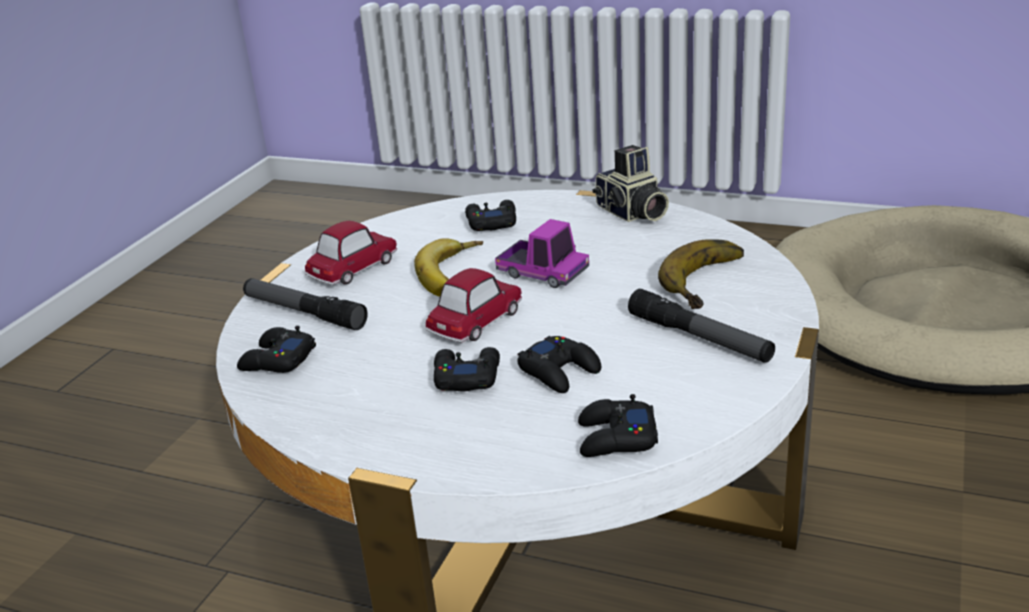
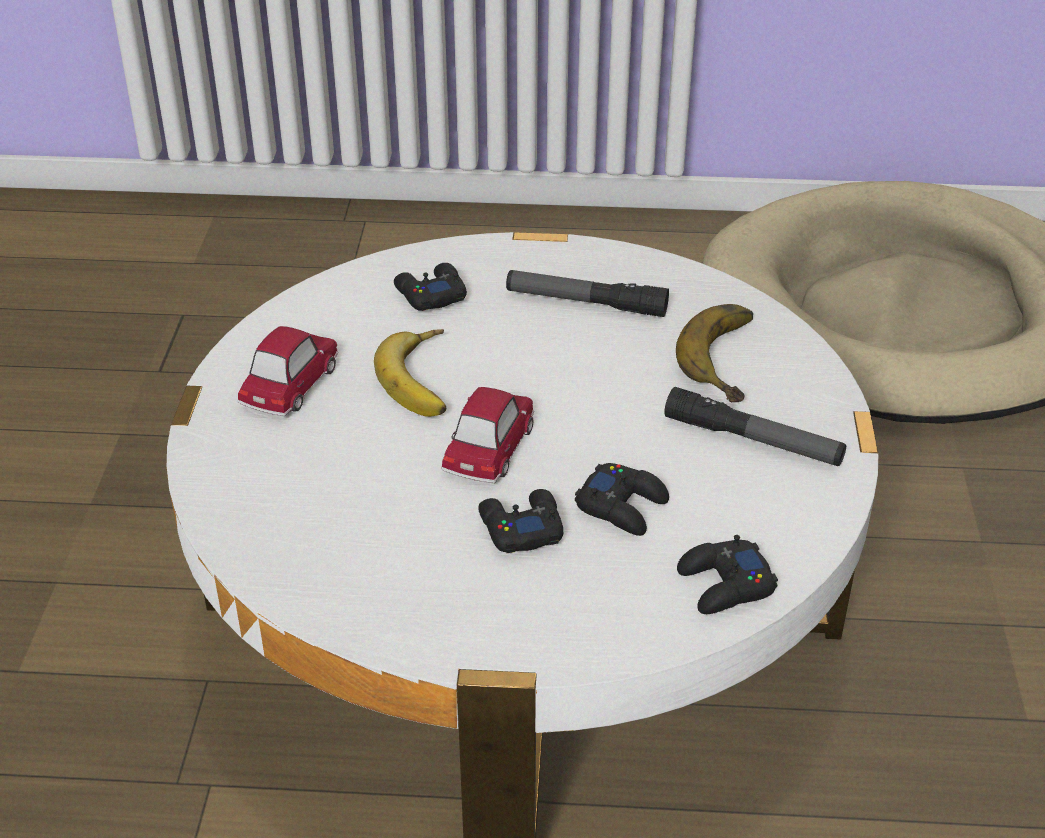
camera: 20 degrees left, 10 degrees up
black game controller [237,326,316,373] -> none
flashlight [243,278,368,330] -> flashlight moved to [506,270,669,317]
toy truck [495,219,589,288] -> none
camera [592,145,669,222] -> none

